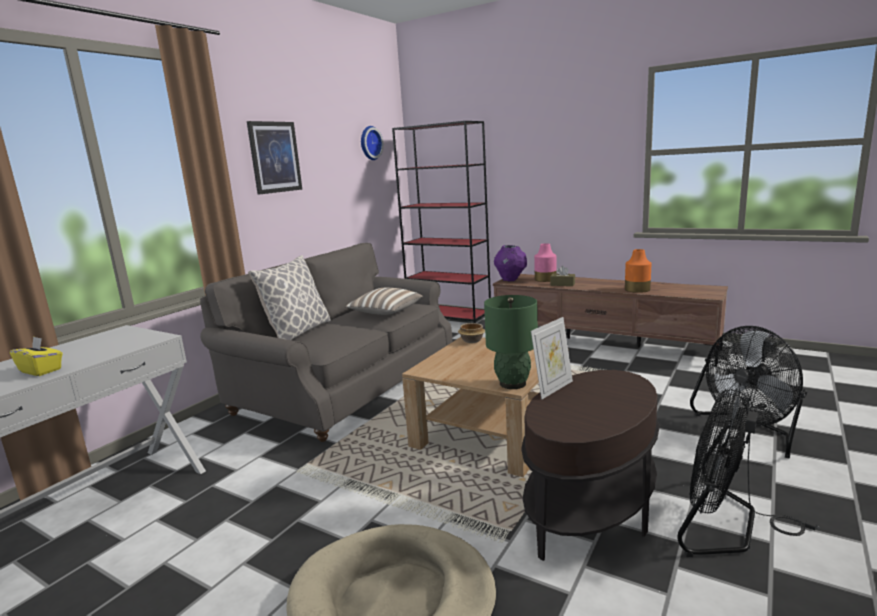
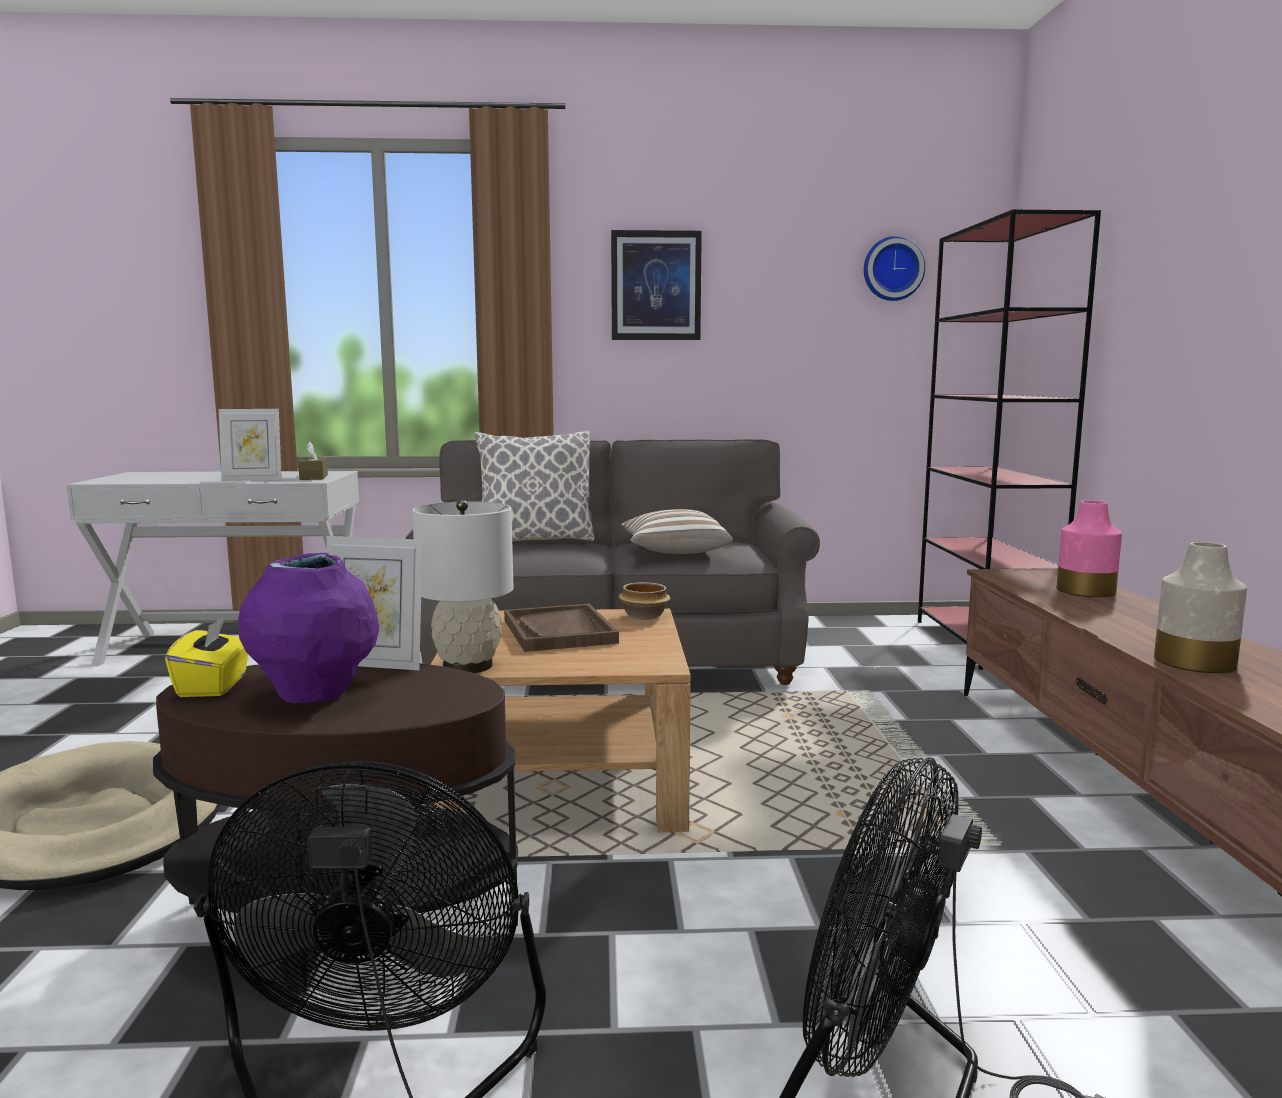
camera: 55 degrees right, 5 degrees down
yellow tissue box [10,336,63,376] -> yellow tissue box moved to [165,616,248,697]
green table lamp [484,295,538,389] -> white table lamp [412,500,514,673]
purple vase [494,245,527,281] -> purple vase moved to [238,553,379,703]
brown tissue box [550,266,575,286] -> brown tissue box moved to [298,442,328,480]
orange vase [625,249,651,293] -> beige vase [1154,542,1247,673]
none -> picture frame [219,409,281,481]
none -> brown tray [504,604,619,652]

